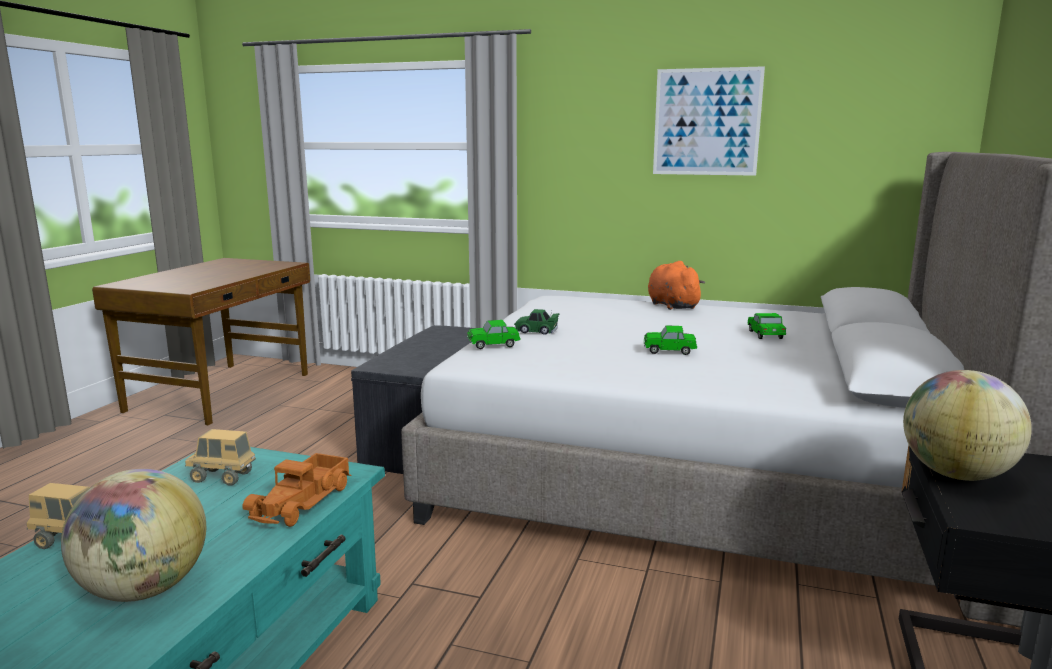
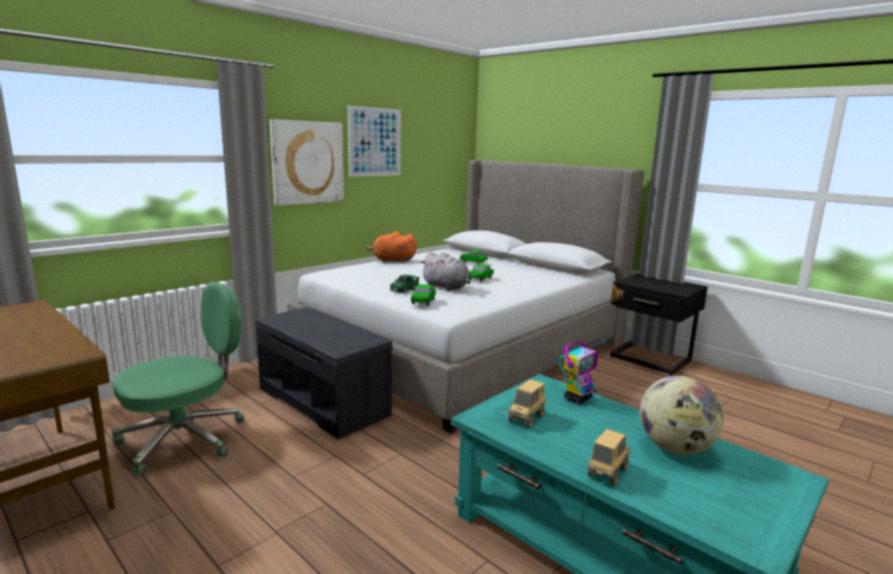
camera: 65 degrees left, 0 degrees up
toy truck [242,453,351,527] -> toy robot [559,339,607,404]
globe [903,370,1032,481] -> none
none -> green office chair [112,283,245,475]
none -> picture [269,119,344,206]
none -> grey plush toy [420,252,471,291]

